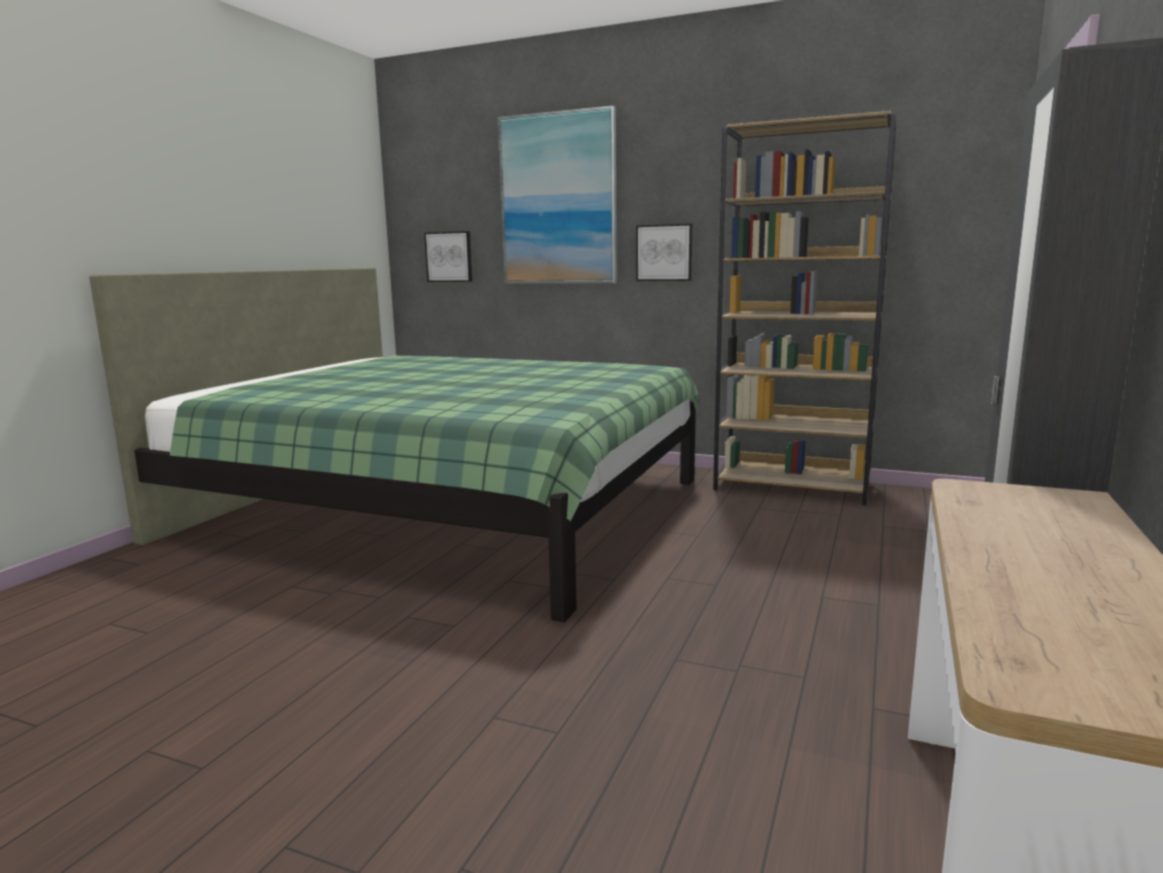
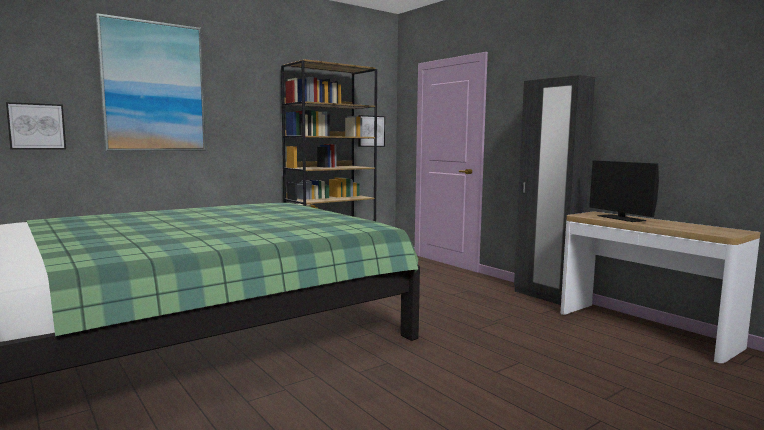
camera: 60 degrees left, 5 degrees down
picture [636,224,692,281] -> picture moved to [358,115,385,147]
none -> monitor [589,160,659,222]

